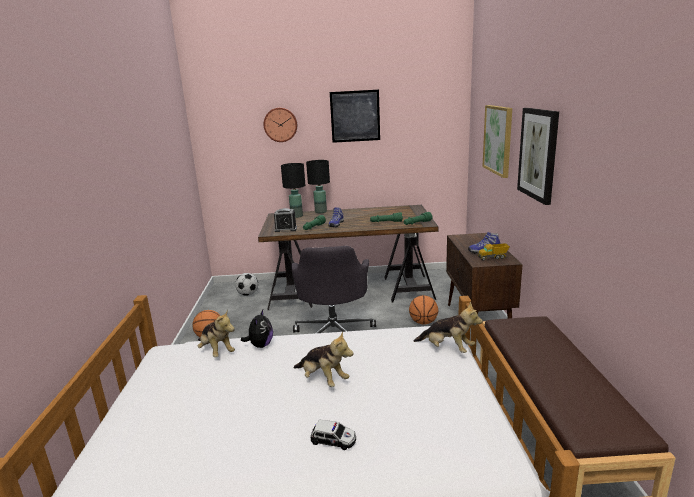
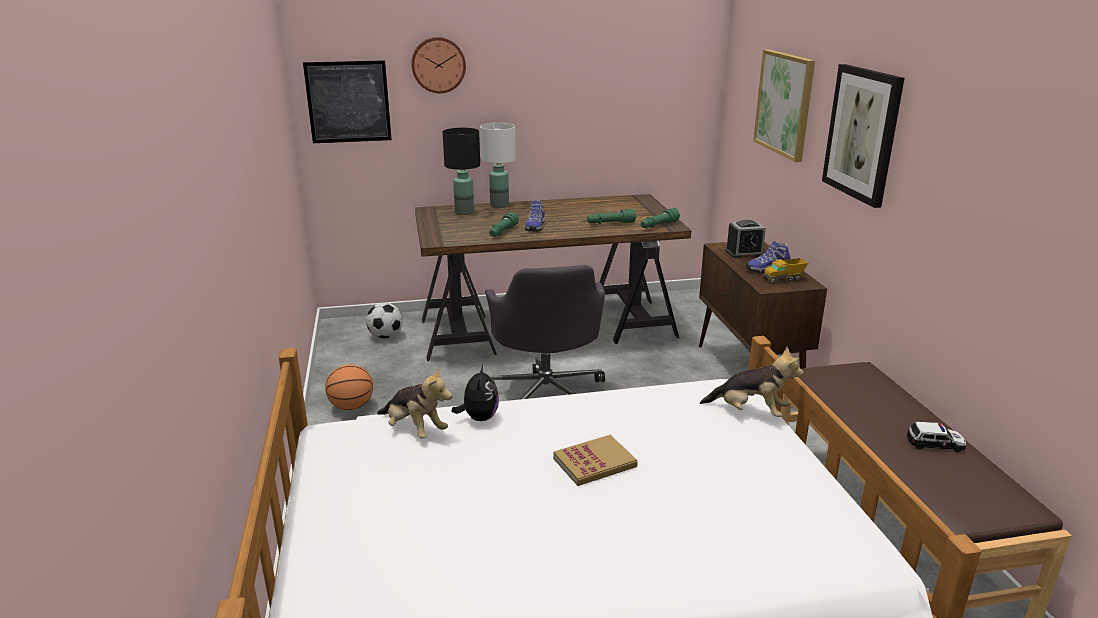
camera: 10 degrees left, 5 degrees up
alarm clock [274,208,297,232] -> alarm clock moved to [725,220,766,258]
plush toy [294,331,354,387] -> book [553,435,638,486]
black table lamp [306,160,330,213] -> white table lamp [480,123,516,208]
toy car [311,420,356,450] -> toy car moved to [907,422,966,452]
picture [330,90,380,143] -> picture moved to [303,60,392,143]
basketball [409,295,439,325] -> none

